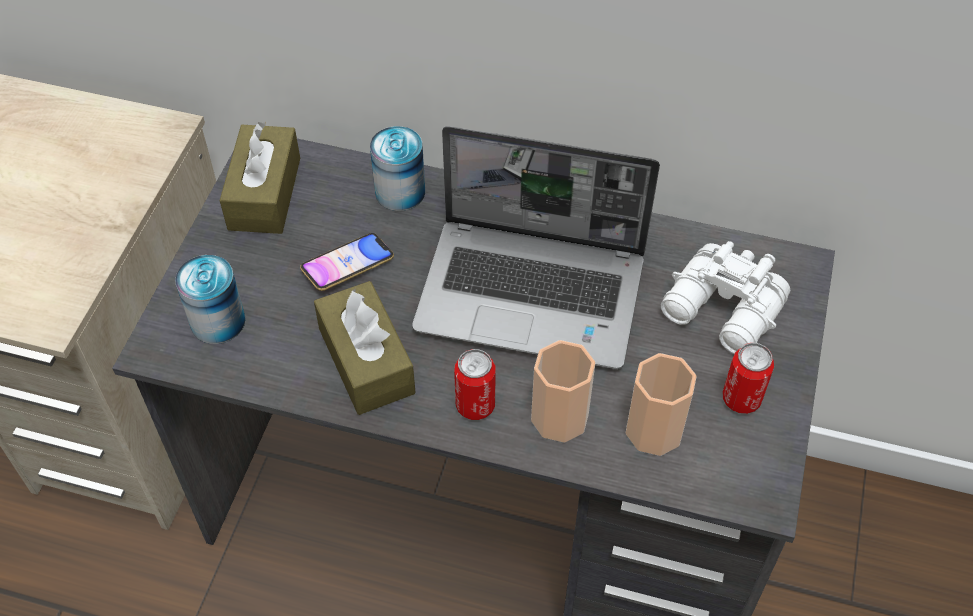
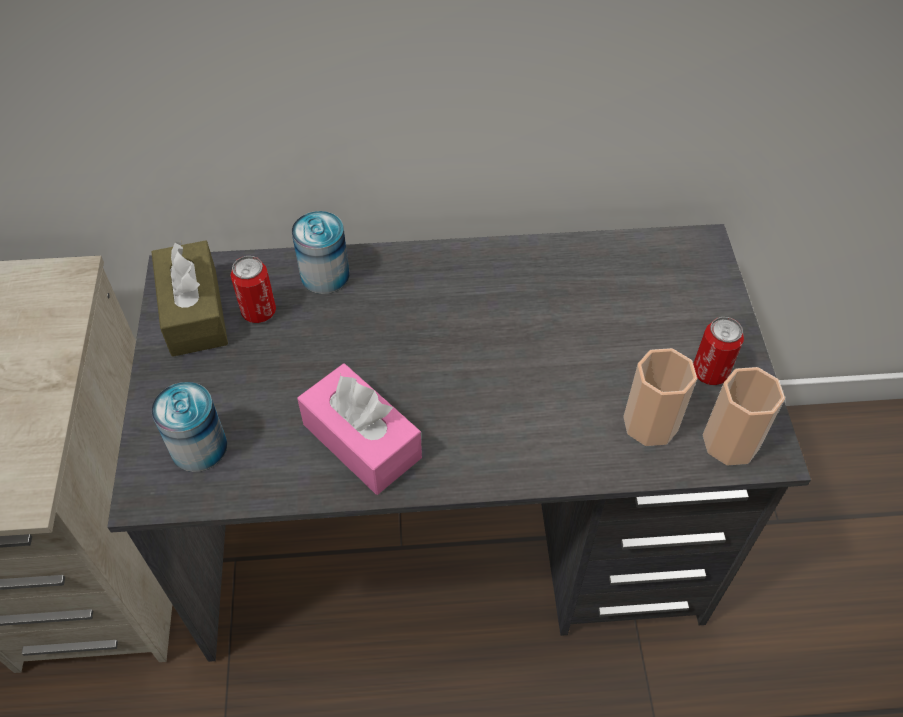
camera: 20 degrees left, 0 degrees up
phone [300,233,394,291] -> none
brown tissue box [314,281,416,415] -> pink tissue box [297,364,422,495]
laptop [412,126,660,369] -> none
can [454,349,496,420] -> can moved to [230,256,276,323]
cup [531,340,595,442] -> cup moved to [703,367,785,465]
white binoculars [661,241,790,354] -> none

